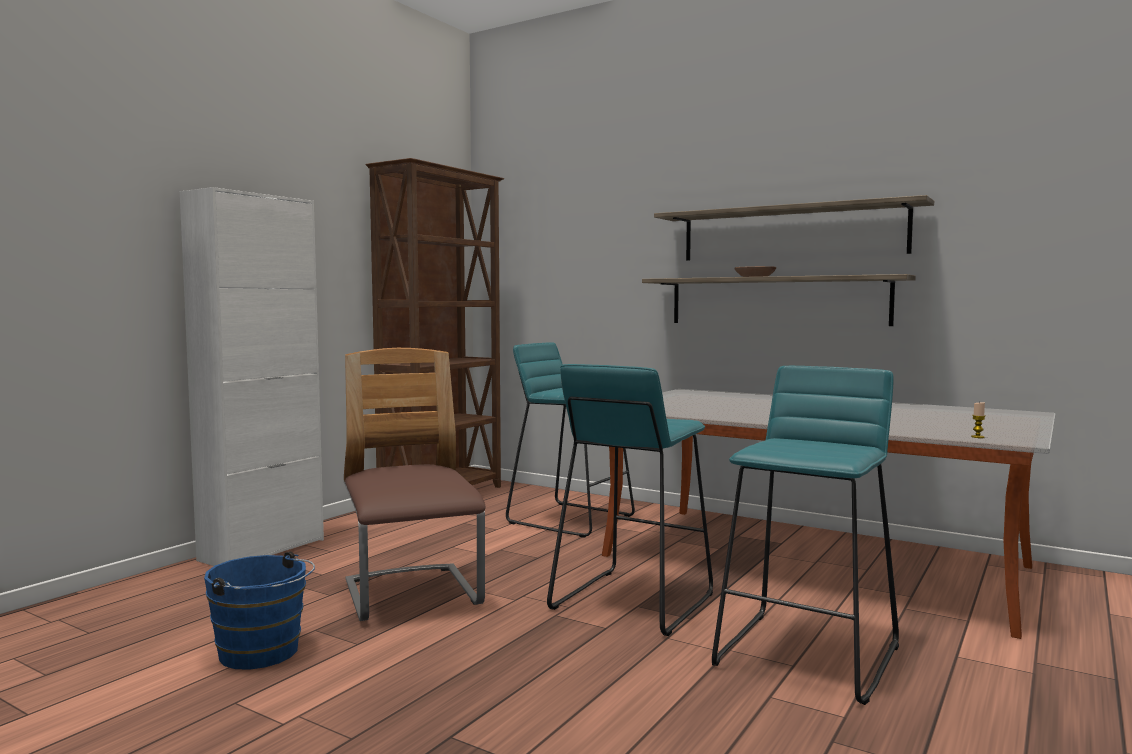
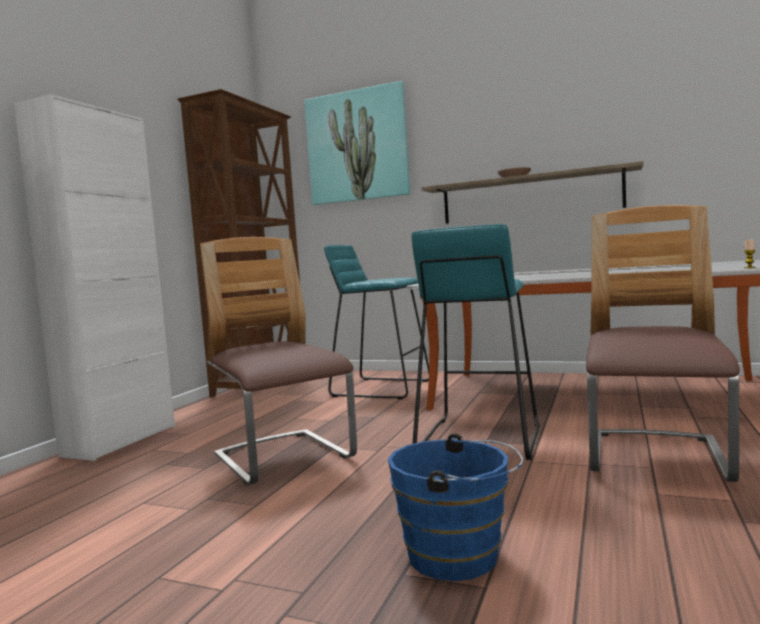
camera: 10 degrees left, 0 degrees up
blue bucket [204,551,315,670] -> blue bucket moved to [388,433,523,581]
shelf [654,195,934,260] -> none
turquoise stool [712,366,899,705] -> chair [586,205,740,482]
none -> picture [304,81,410,205]

